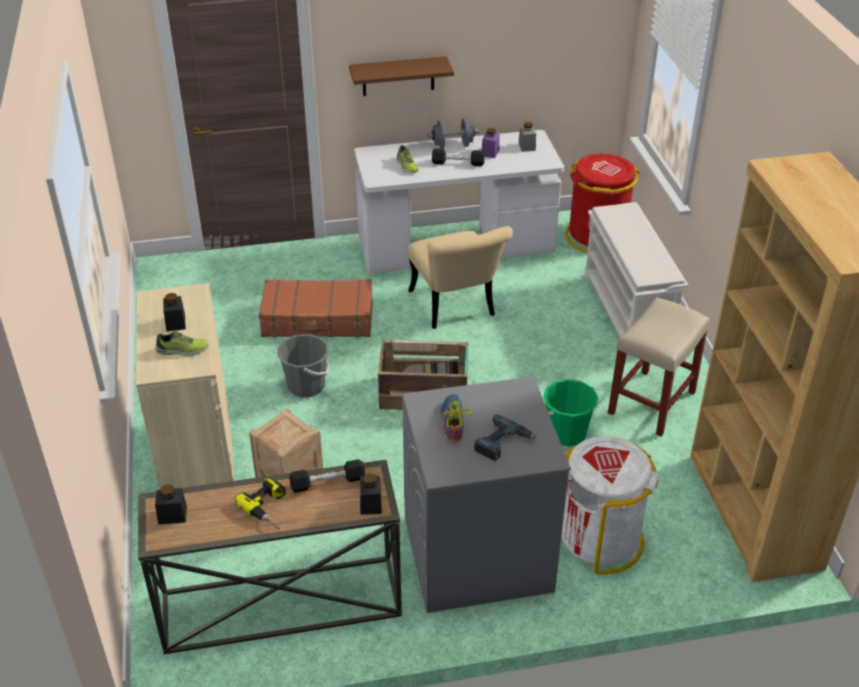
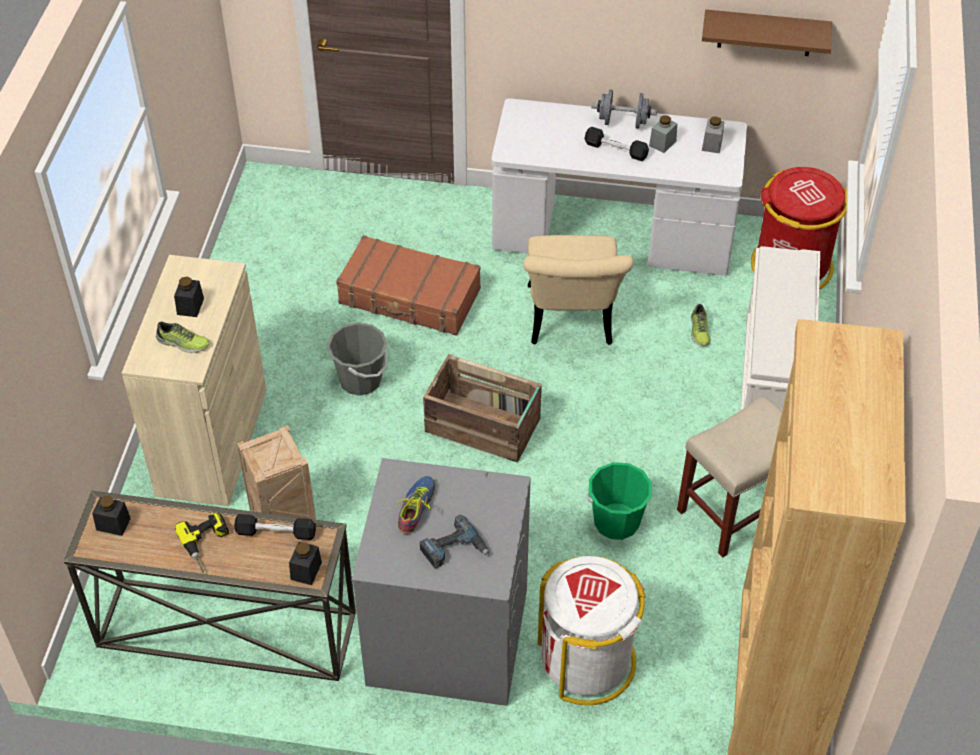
camera: 20 degrees right, 10 degrees up
brown shelf [349,56,454,96] -> brown shelf moved to [702,10,832,56]
shoe [397,145,419,173] -> shoe moved to [691,304,710,346]
purple jar [482,128,500,158] -> grey jar [649,115,677,153]

